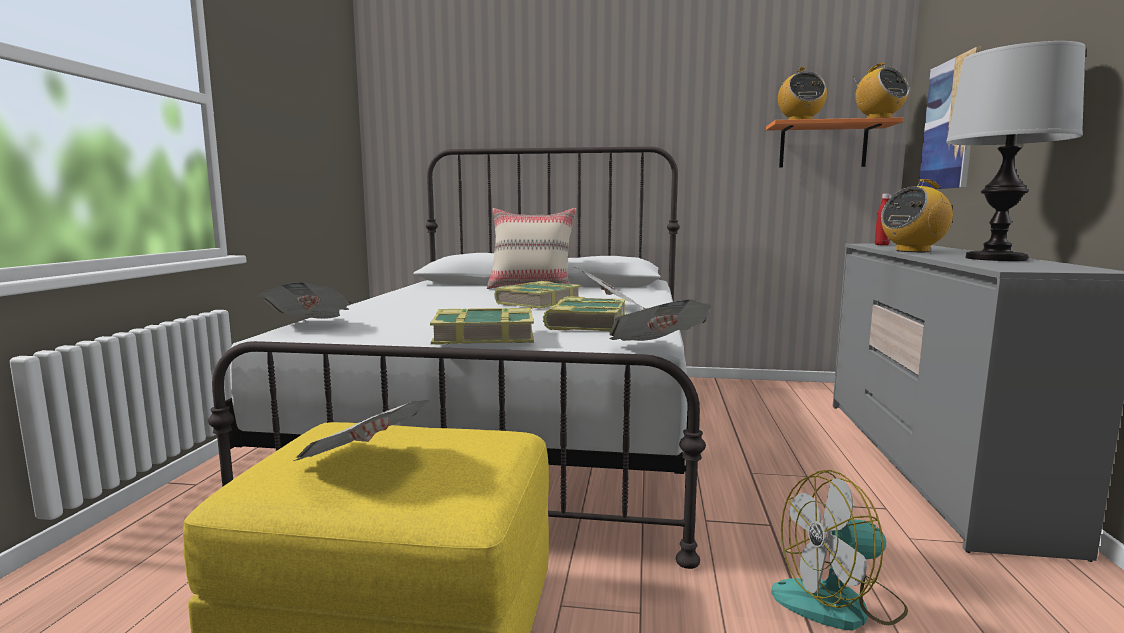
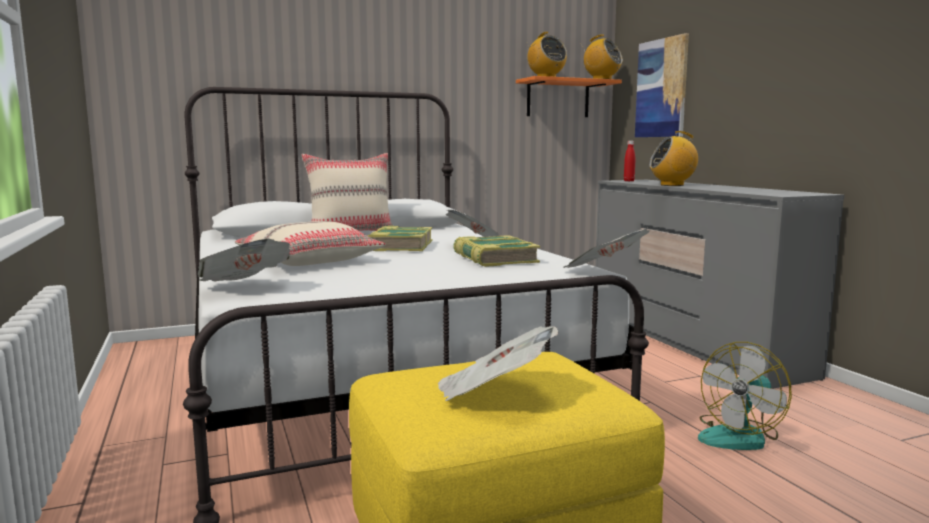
camera: 30 degrees left, 0 degrees up
book [430,308,534,345] -> none
radio [881,179,953,252] -> radio turned 45 degrees clockwise [649,131,698,186]
table lamp [946,41,1085,261] -> none
none -> beige pillow [235,221,386,266]

